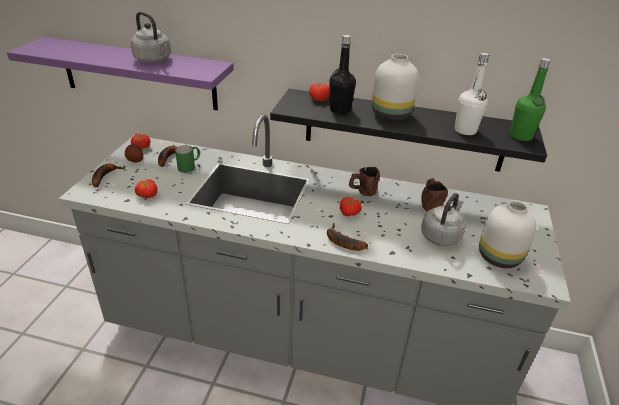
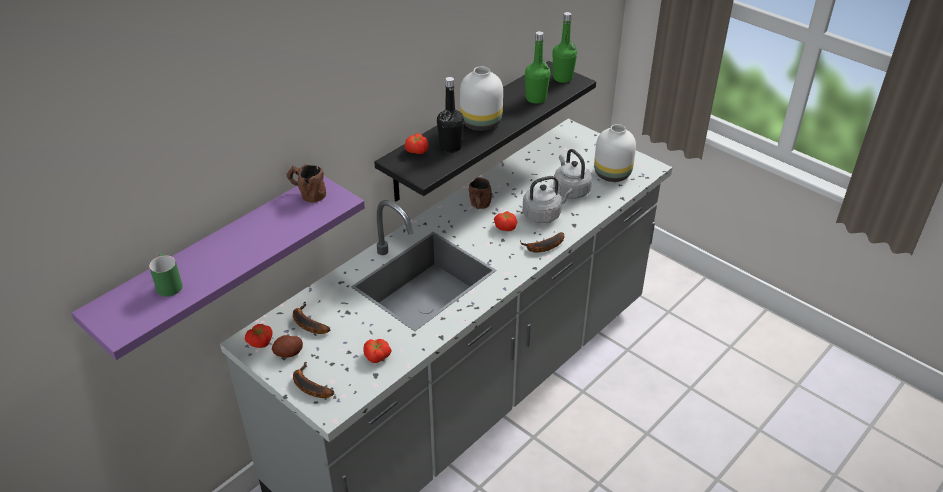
camera: 60 degrees left, 5 degrees up
grey kettle [131,12,171,63] -> grey kettle moved to [522,176,573,223]
green mug [175,145,200,173] -> green mug moved to [149,254,183,297]
brown mug [421,178,448,211] -> brown mug moved to [287,164,326,203]
white bottle [455,53,489,135] -> green bottle [525,31,550,104]

